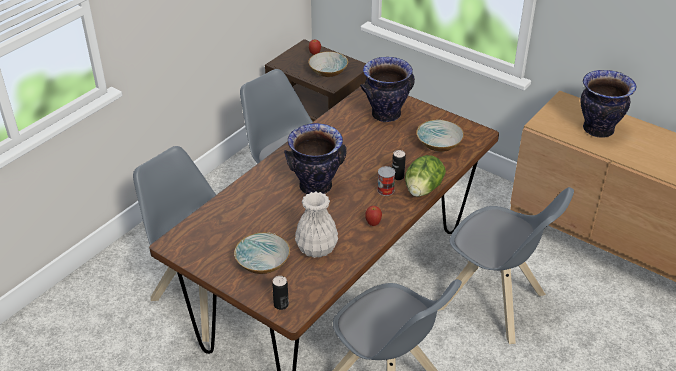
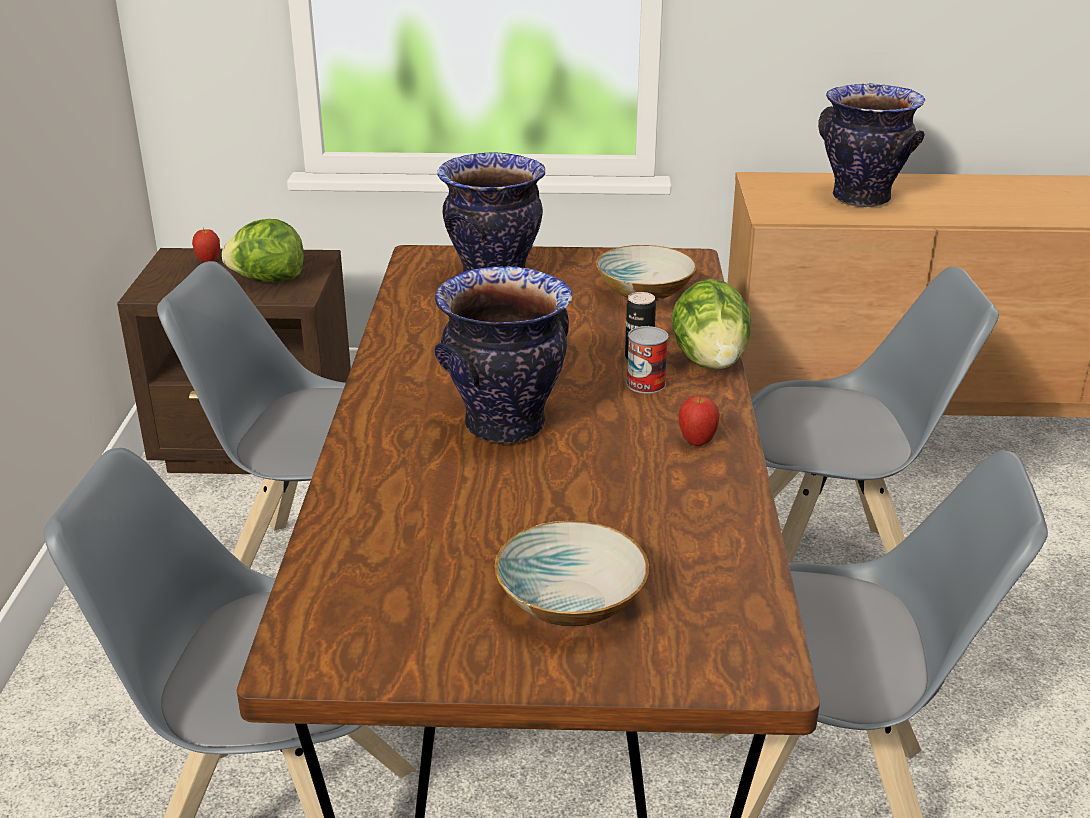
camera: 35 degrees left, 10 degrees down
can [272,276,289,310] -> none
white vase [295,192,338,258] -> none
bowl [308,52,348,77] -> lettuce [222,219,304,282]

